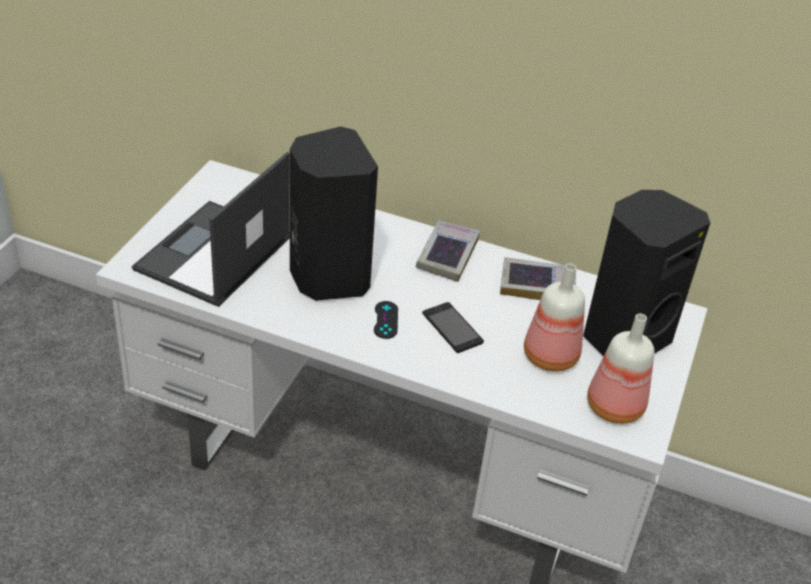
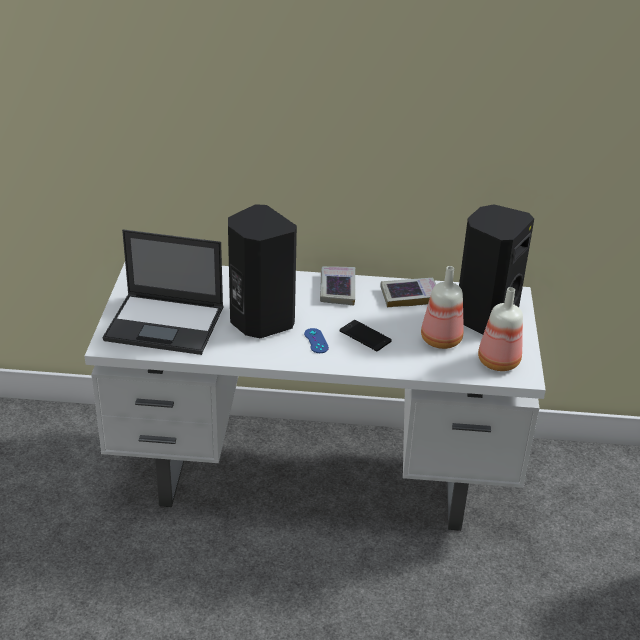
camera: 15 degrees left, 5 degrees down
laptop [132,152,290,307] -> laptop turned 90 degrees counterclockwise [103,229,223,355]
black game controller [374,301,398,339] -> blue game controller [304,328,329,353]

